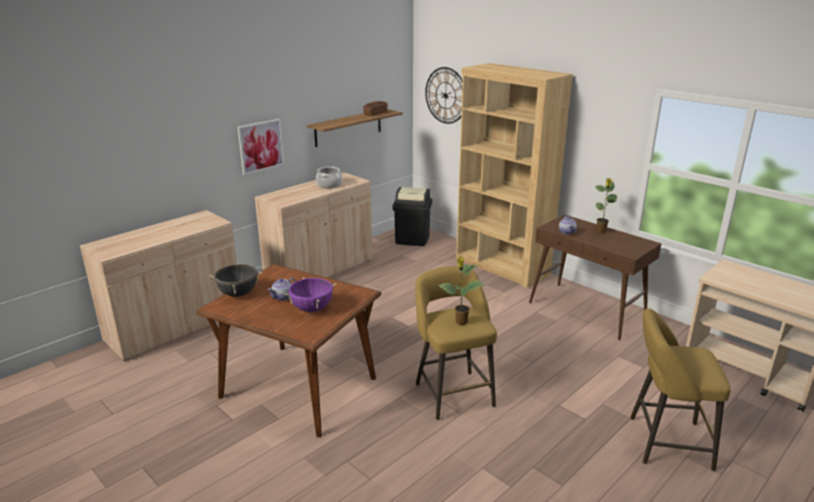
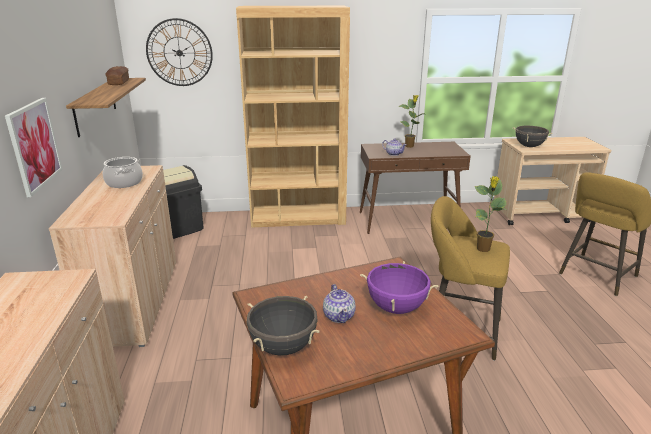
camera: 50 degrees left, 0 degrees up
none -> black cooking pot [512,126,553,147]

